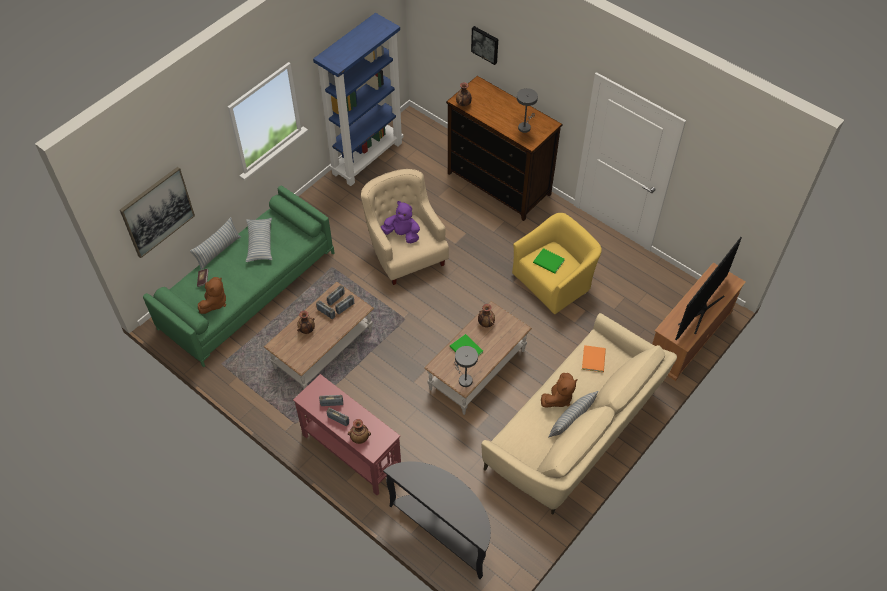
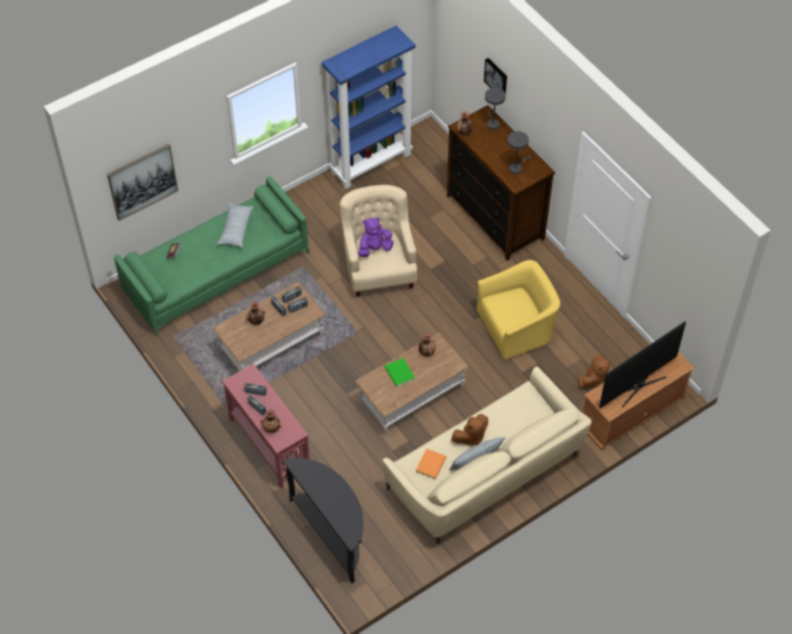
camera: 15 degrees right, 0 degrees up
pillow [190,217,241,270] -> none
brown plush toy [198,277,226,314] -> brown plush toy moved to [578,355,611,389]
purple plush toy [381,201,420,243] -> purple plush toy turned 60 degrees counterclockwise [358,217,394,257]
grey table lamp [454,346,478,387] -> grey table lamp moved to [485,87,506,130]
green book [533,248,565,273] -> none
orange book [582,345,606,372] -> orange book moved to [416,448,447,479]

